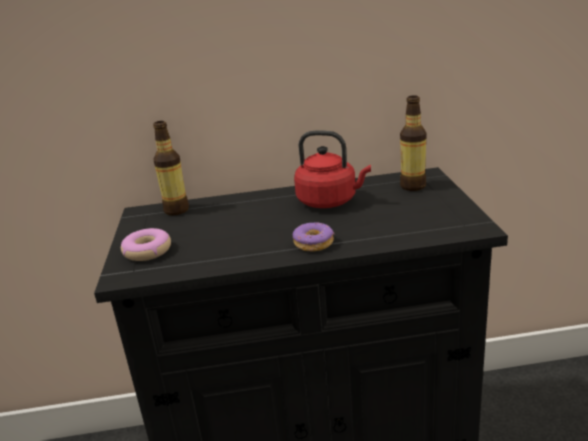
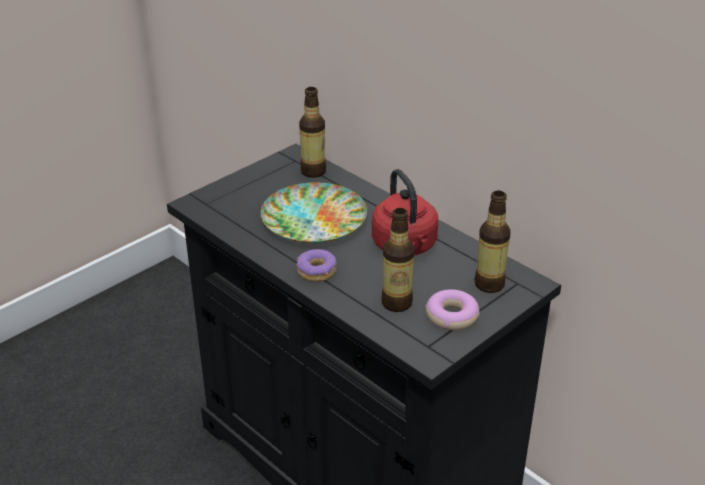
camera: 50 degrees right, 10 degrees up
donut [121,228,171,261] -> donut moved to [425,289,480,330]
none -> plate [261,182,367,244]
none -> bottle [381,208,415,312]

